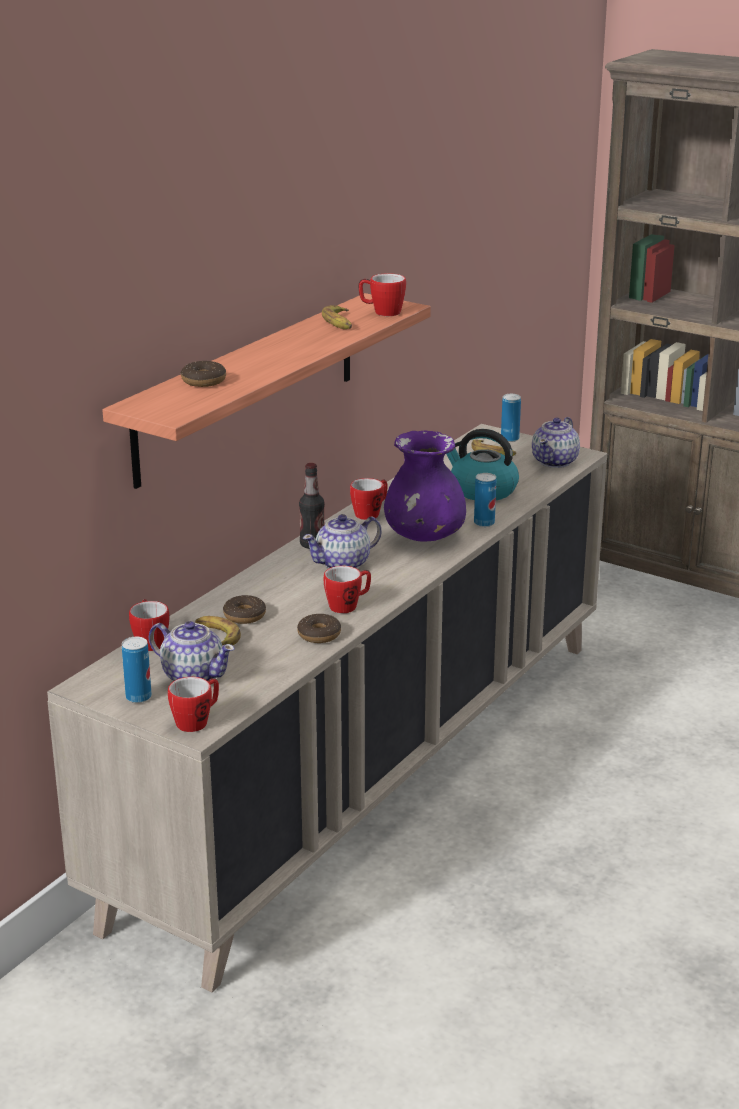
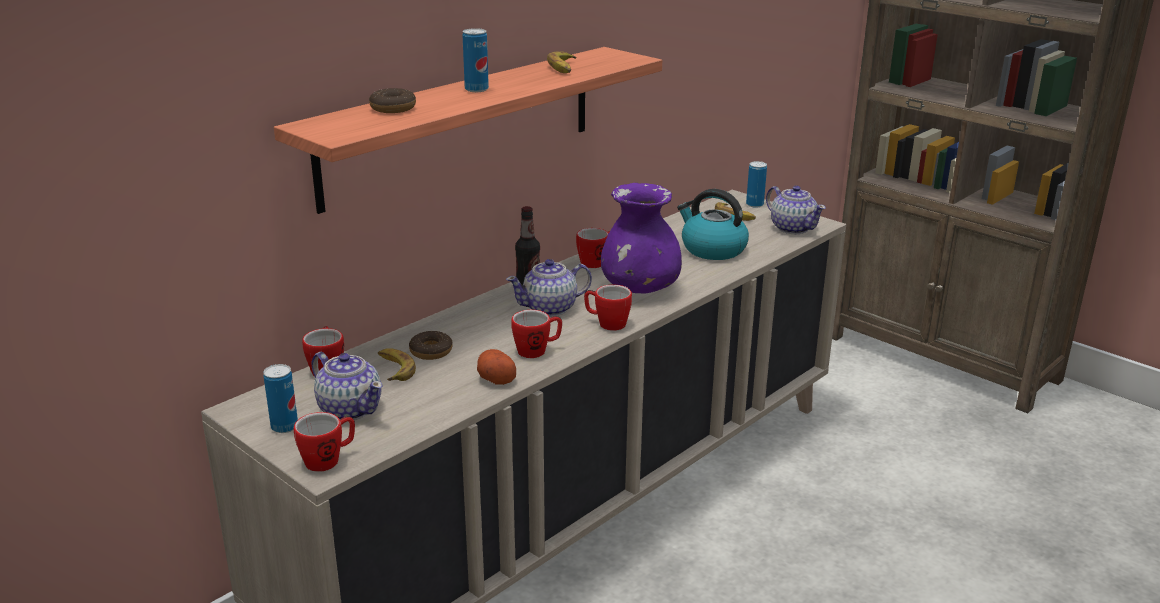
camera: 10 degrees right, 0 degrees up
donut [297,614,341,643] -> potato [477,349,516,385]
mug [358,273,406,316] -> mug moved to [584,285,632,331]
can [474,473,496,527] -> can moved to [462,28,489,92]
teapot [532,417,580,468] -> teapot turned 75 degrees counterclockwise [766,185,826,234]

